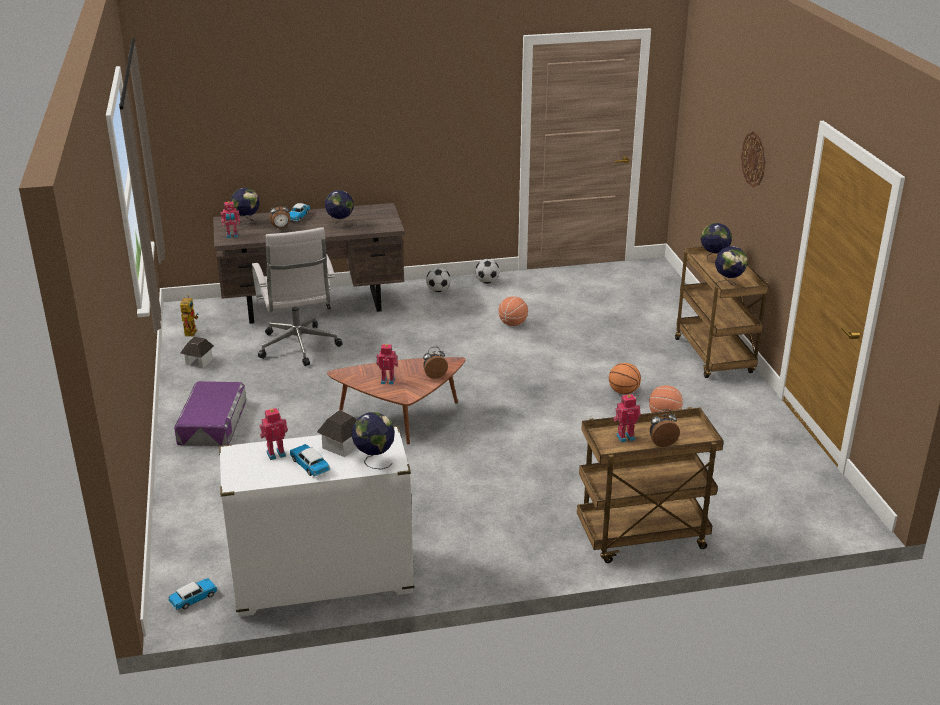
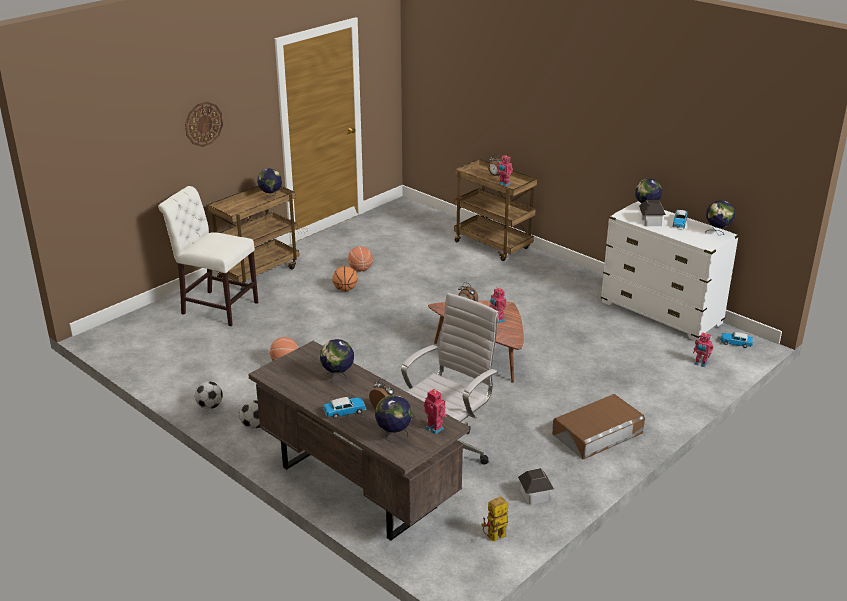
camera: 125 degrees left, 0 degrees up
purple storage box [174,381,246,446] -> brown storage box [552,394,645,459]
toy robot [260,408,288,460] -> toy robot moved to [693,333,713,367]
globe [701,223,732,263] -> globe moved to [706,200,735,234]
none -> white chair [158,186,258,326]

